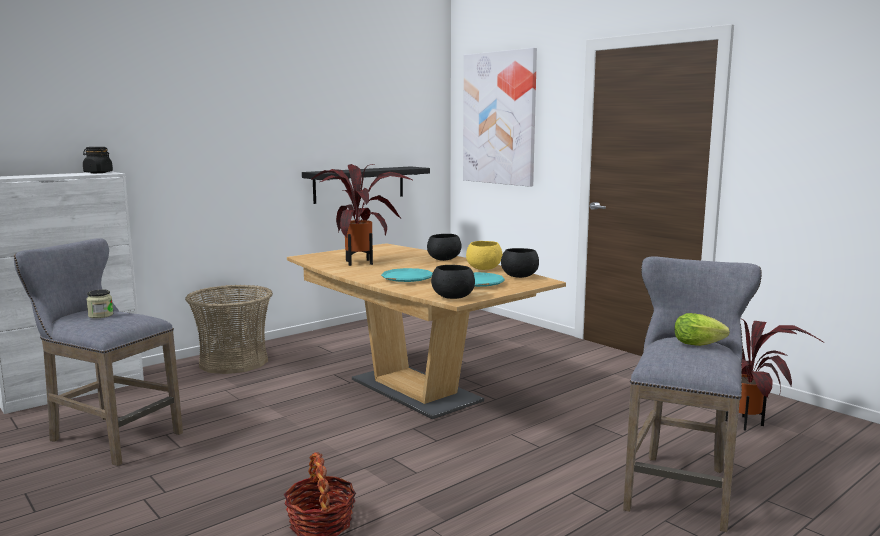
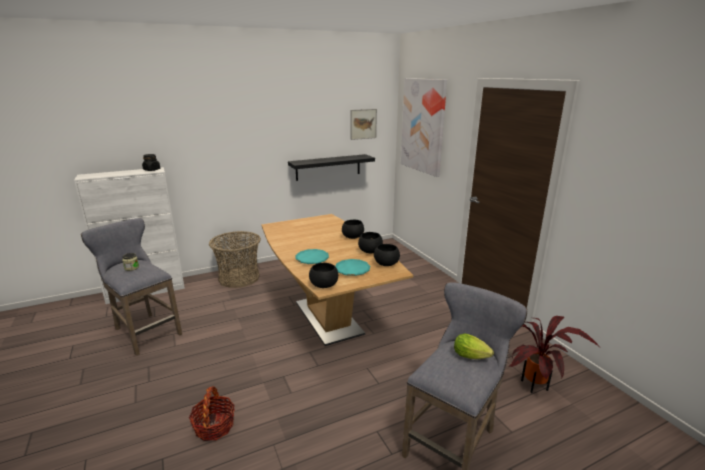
camera: 15 degrees right, 10 degrees up
potted plant [311,164,412,266] -> none
yellow bowl [466,241,502,270] -> black bowl [358,232,383,253]
none -> picture [350,109,377,140]

